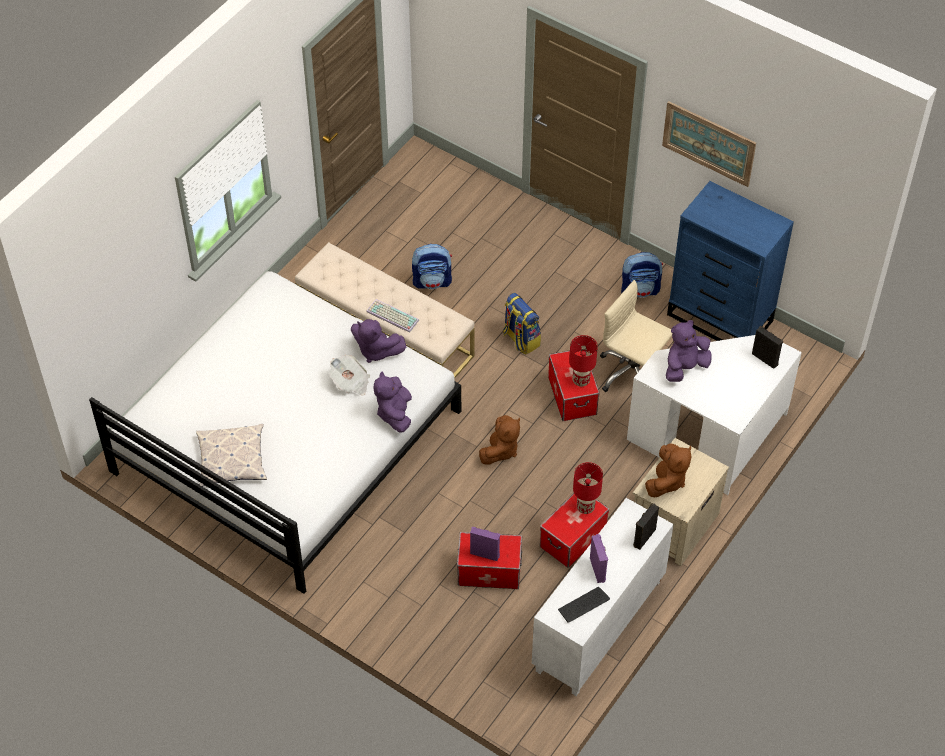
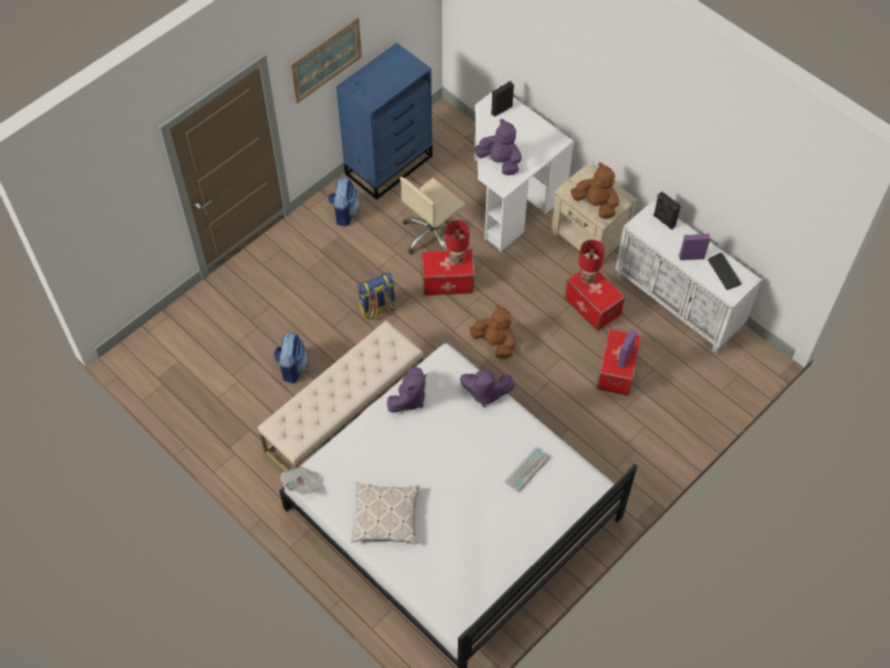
camera: 80 degrees left, 5 degrees up
pillow [196,424,267,487] -> pillow moved to [350,482,420,545]
newspaper [329,355,370,396] -> newspaper moved to [280,466,322,495]
keyboard [366,299,419,333] -> keyboard moved to [504,446,550,492]
purple plush toy [666,320,711,382] -> purple plush toy turned 150 degrees clockwise [474,119,522,175]

